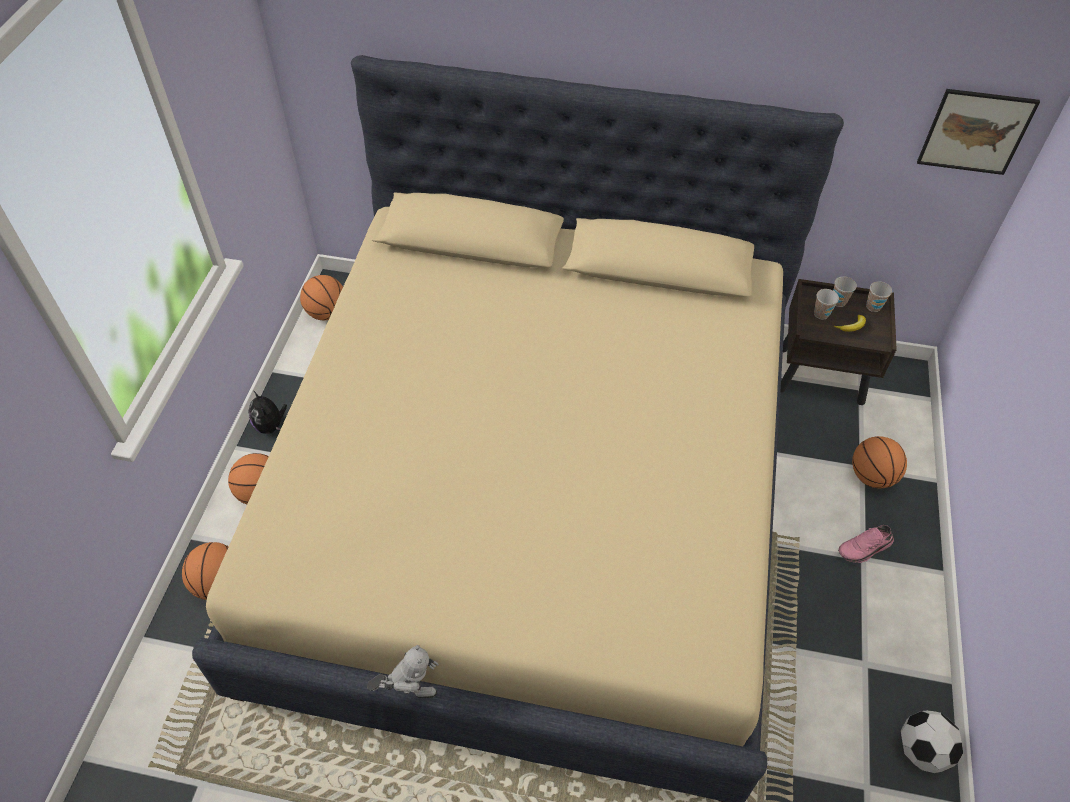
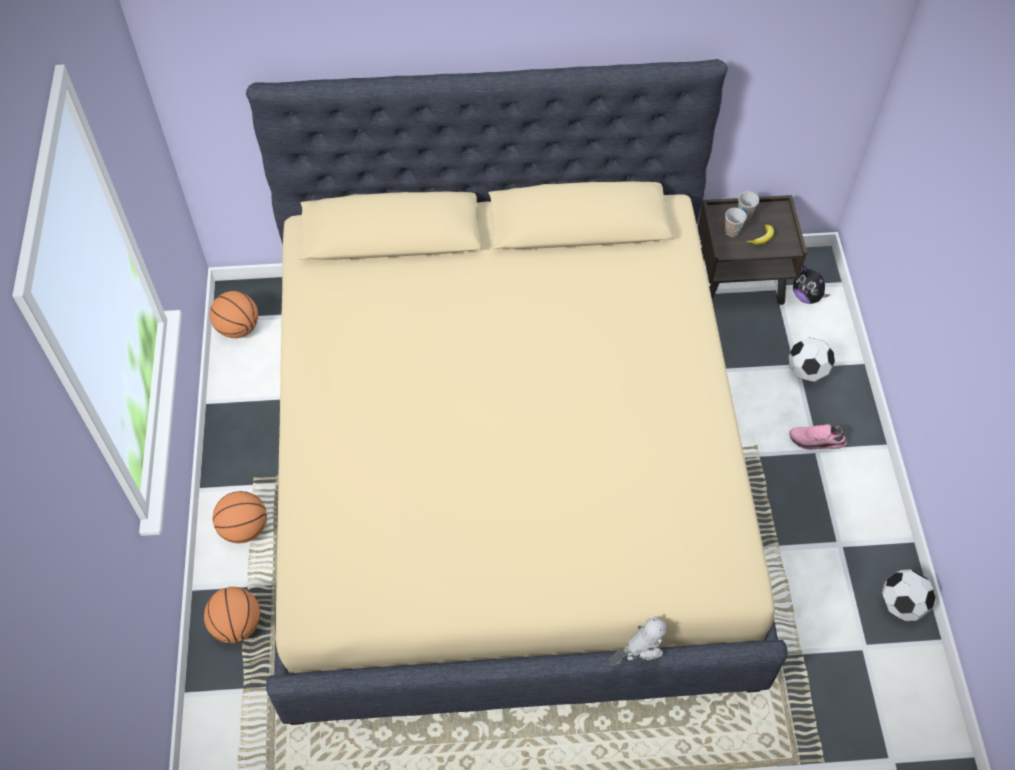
camera: 15 degrees left, 5 degrees up
plush toy [248,391,287,434] -> plush toy moved to [793,266,830,304]
toy robot [367,645,439,698] -> toy robot moved to [609,616,668,666]
pink shoe [838,525,894,563] -> pink shoe turned 45 degrees clockwise [789,424,846,450]
basketball [852,436,907,488] -> football [788,337,835,382]
cup [866,281,892,312] -> none
picture [917,89,1040,175] -> none

